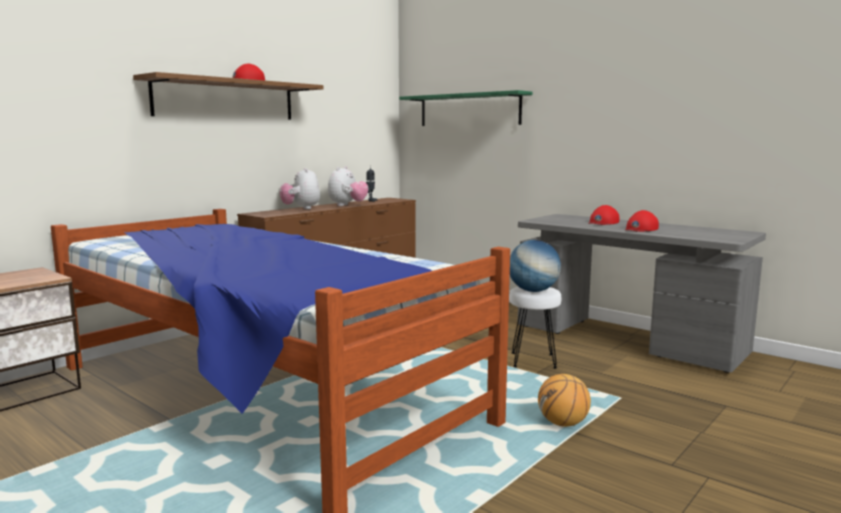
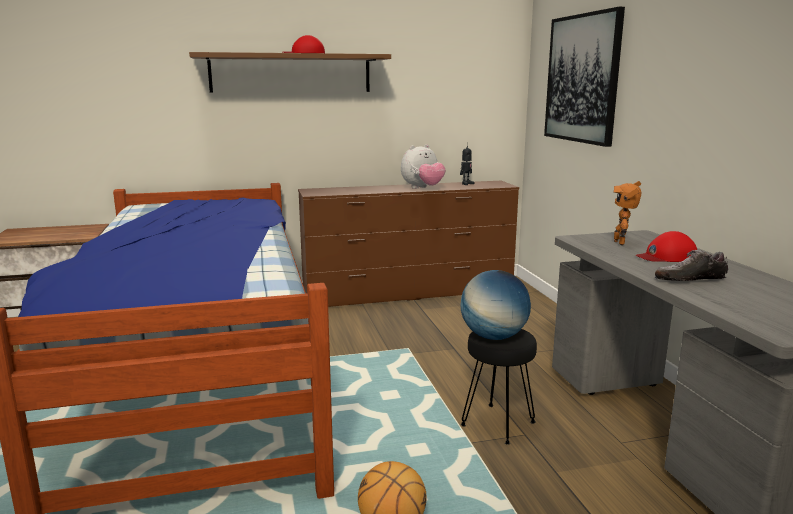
camera: 35 degrees right, 5 degrees up
plush toy [280,168,320,209] -> none
green shelf [399,90,533,126] -> picture [544,7,625,147]
white stool [509,287,561,369] -> black stool [461,329,537,445]
red cap [625,210,659,232] -> shoe [655,250,728,281]
none -> toy robot [614,181,641,245]

